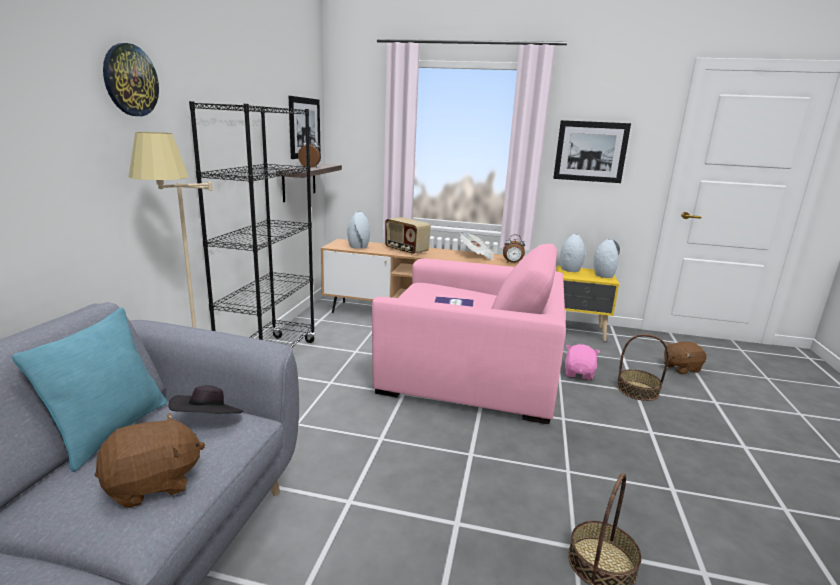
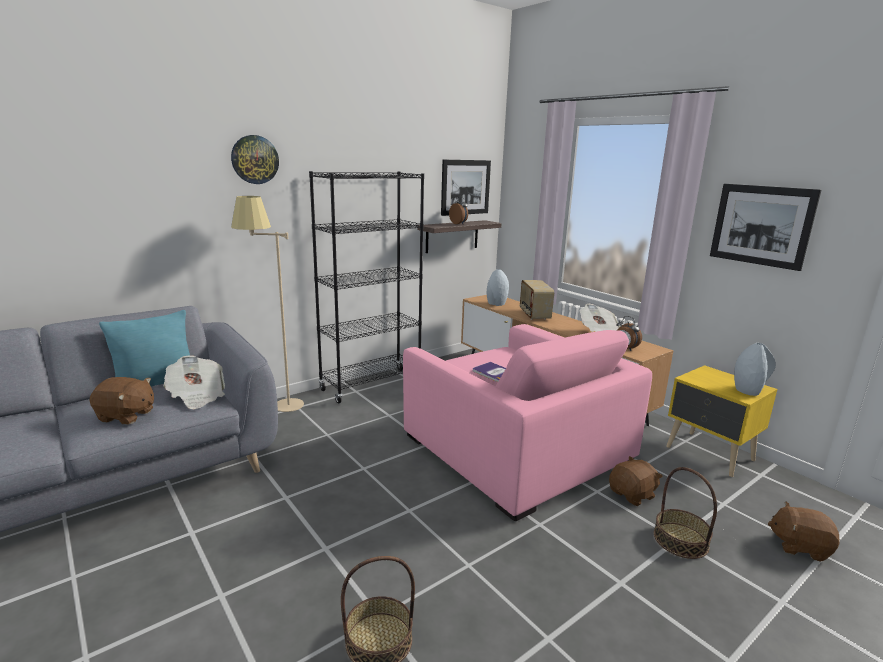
camera: 40 degrees right, 0 degrees up
black hat [168,385,243,414] -> newspaper [163,355,225,409]
grey vase [560,234,585,272] -> none
pink plush toy [565,344,600,380] -> brown plush toy [609,456,663,506]

